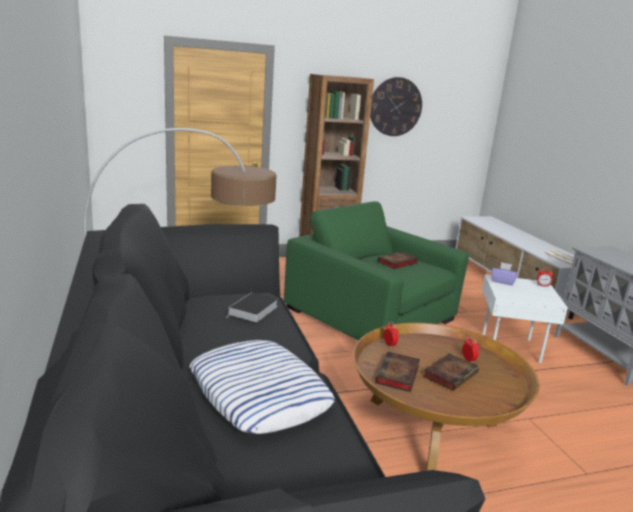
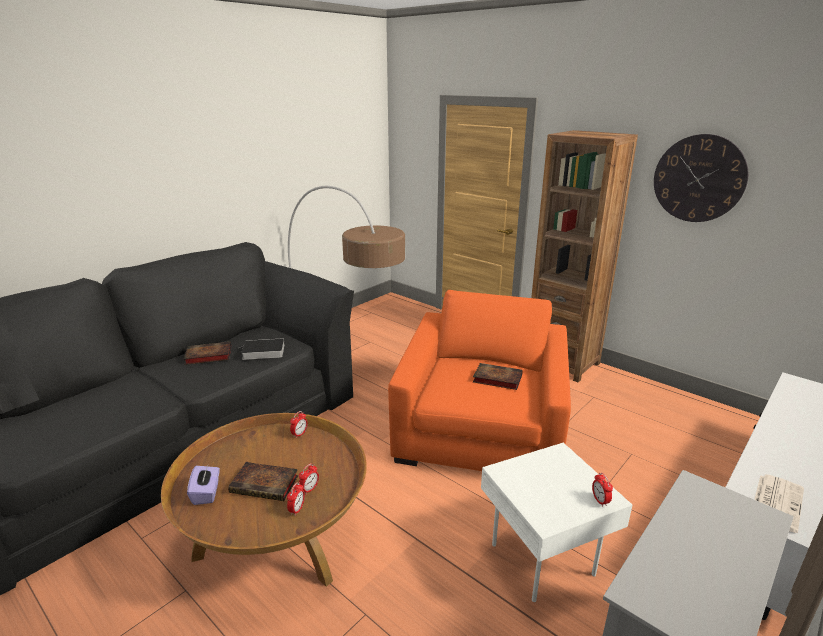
camera: 60 degrees right, 5 degrees up
pillow [190,340,335,434] -> none
green armchair [284,201,469,341] -> orange armchair [388,290,571,471]
book [375,352,420,392] -> book moved to [184,342,231,365]
purple tissue box [492,262,518,285] -> purple tissue box moved to [187,465,220,505]
none -> alarm clock [287,482,305,516]

